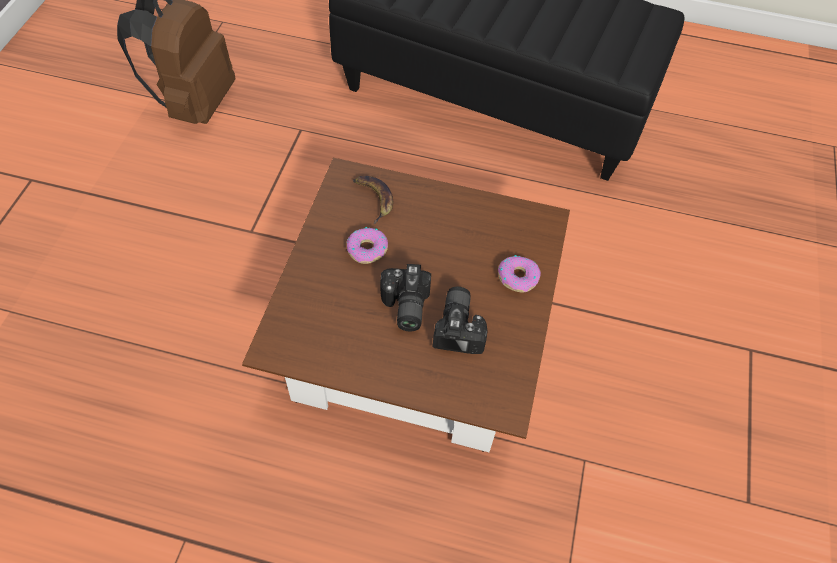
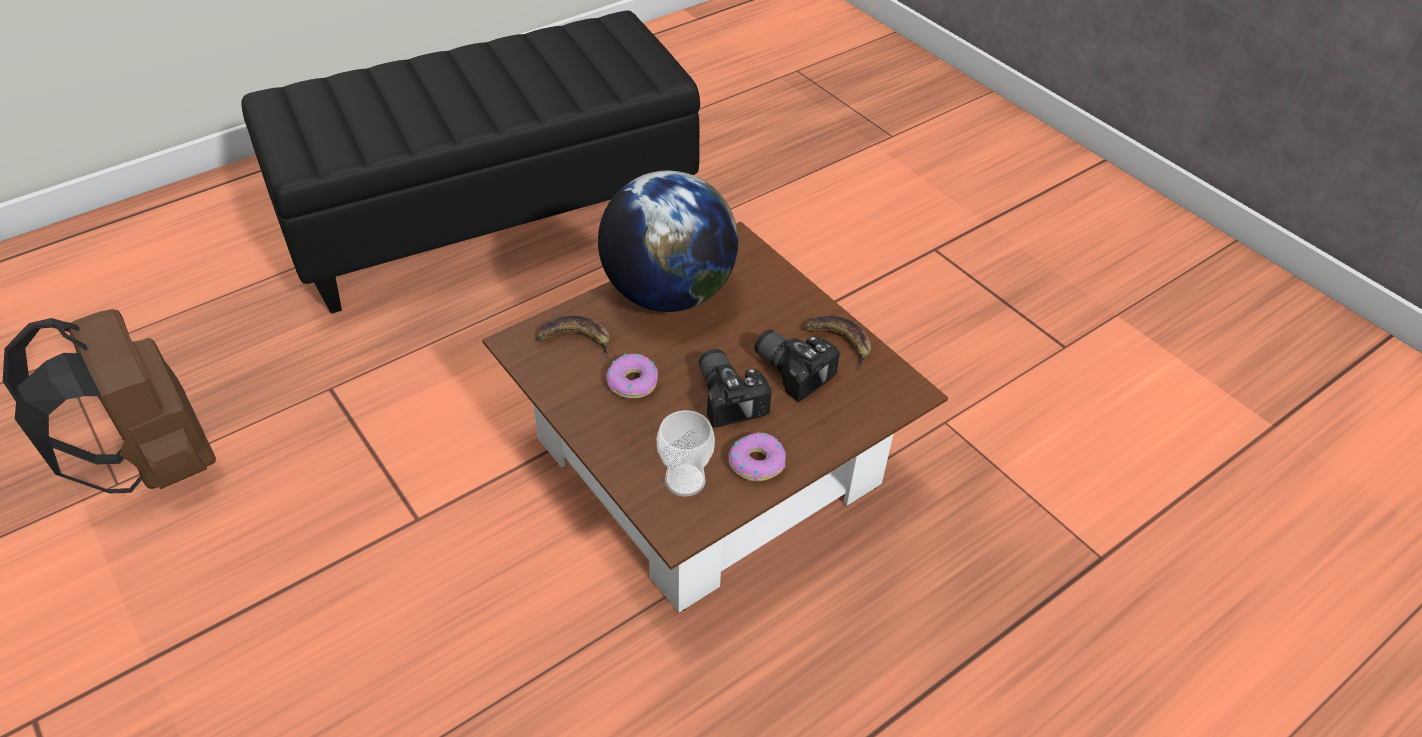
camera: 50 degrees left, 10 degrees down
camera [380,264,431,331] -> camera turned 150 degrees counterclockwise [699,349,772,428]
donut [498,255,541,293] -> donut moved to [729,433,786,482]
none -> globe [598,171,738,312]
none -> cup [657,410,715,497]
none -> banana [803,316,871,369]

